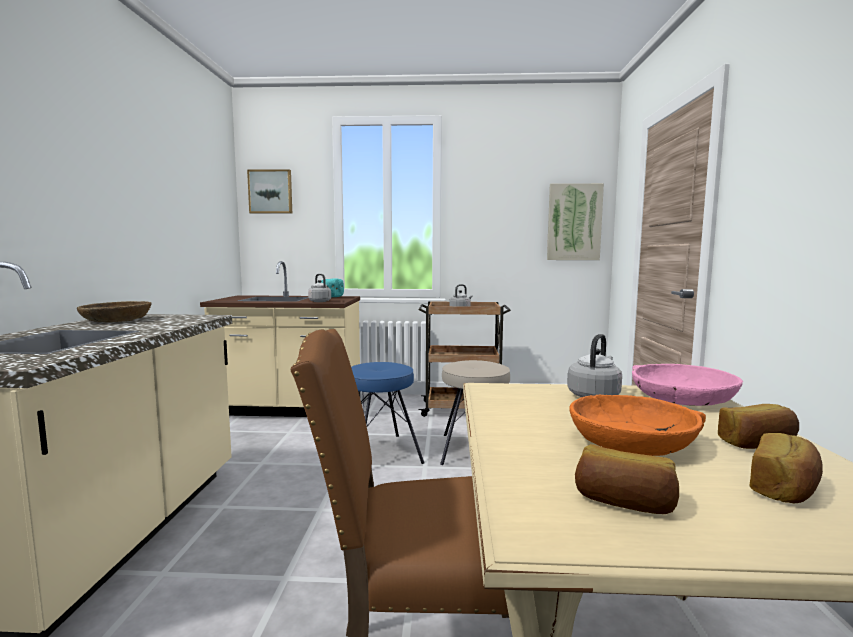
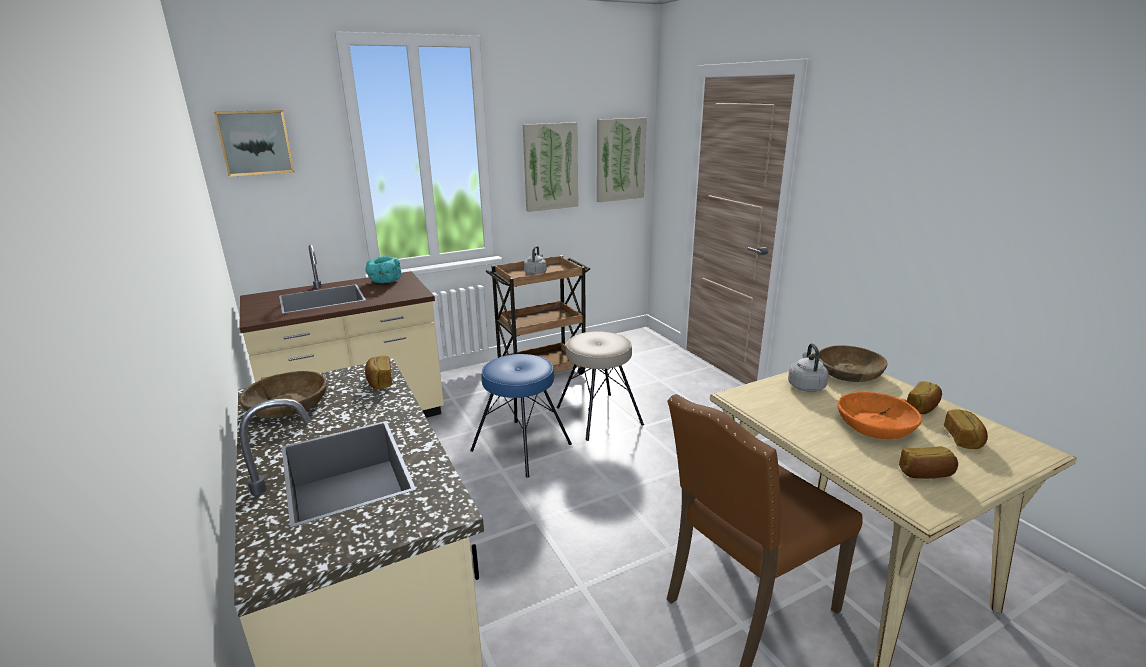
camera: 30 degrees left, 15 degrees up
grey kettle [308,274,331,302] -> none
pink bowl [632,364,743,406] -> brown bowl [811,345,887,382]
none -> bread [365,356,392,389]
none -> picture [523,122,578,212]

